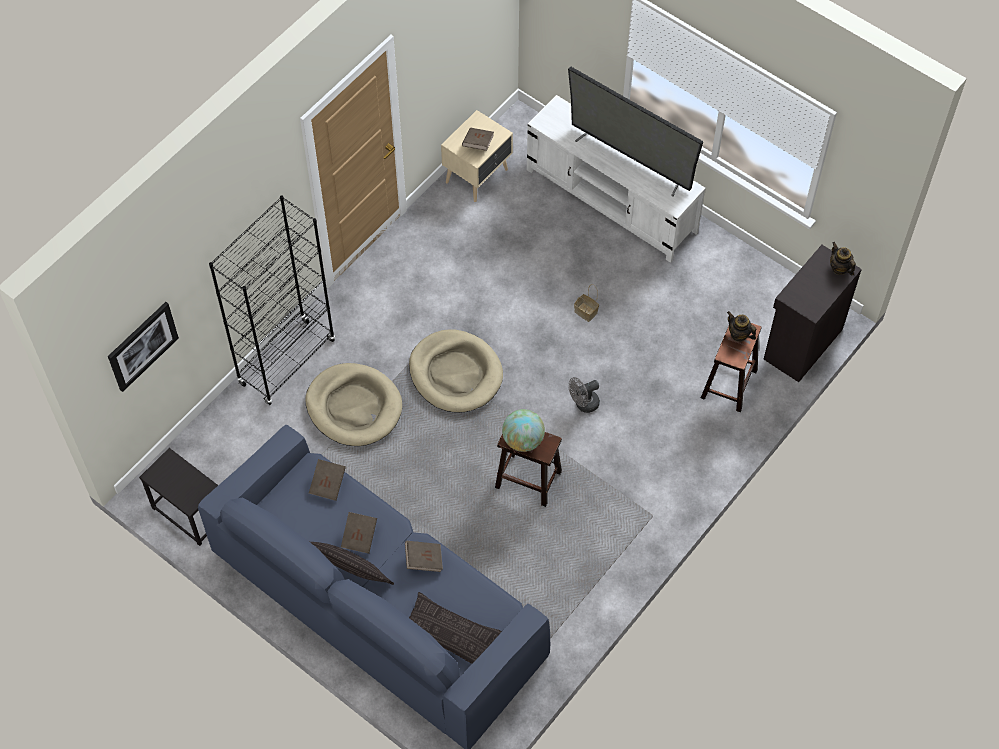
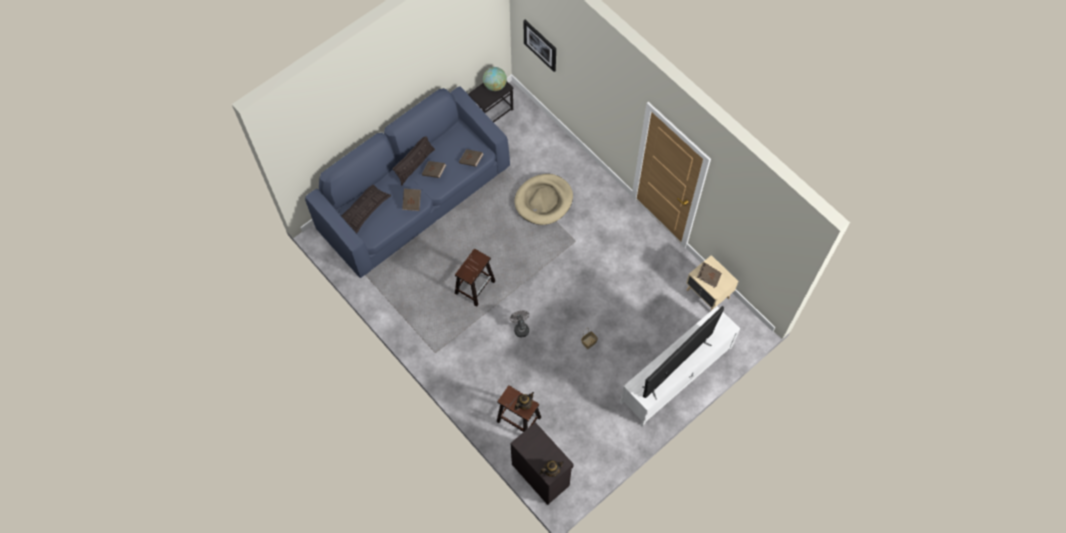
camera: 100 degrees right, 5 degrees up
black bookcase [209,196,335,406] -> none
beige dog bed [409,330,503,413] -> none
globe [502,409,545,452] -> globe moved to [483,67,507,91]

